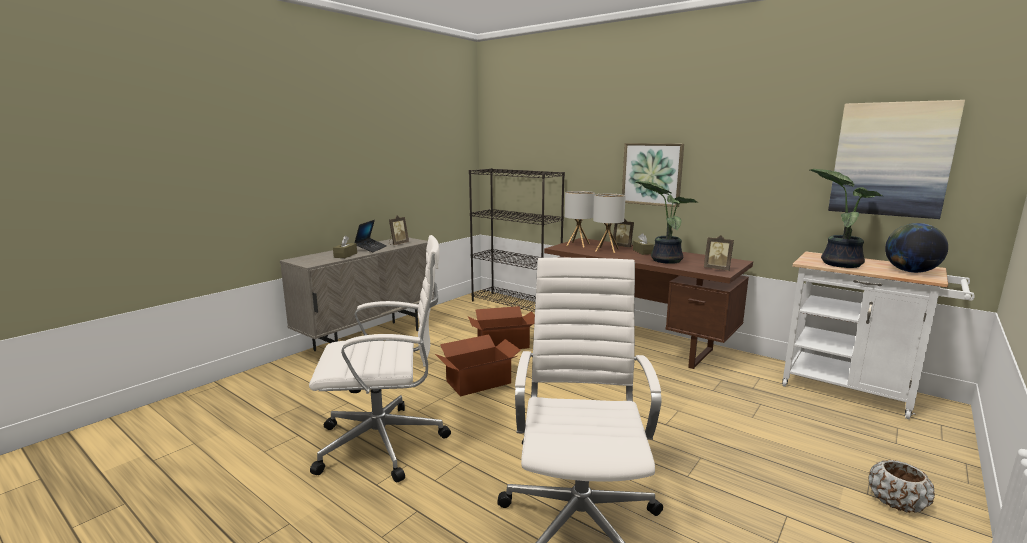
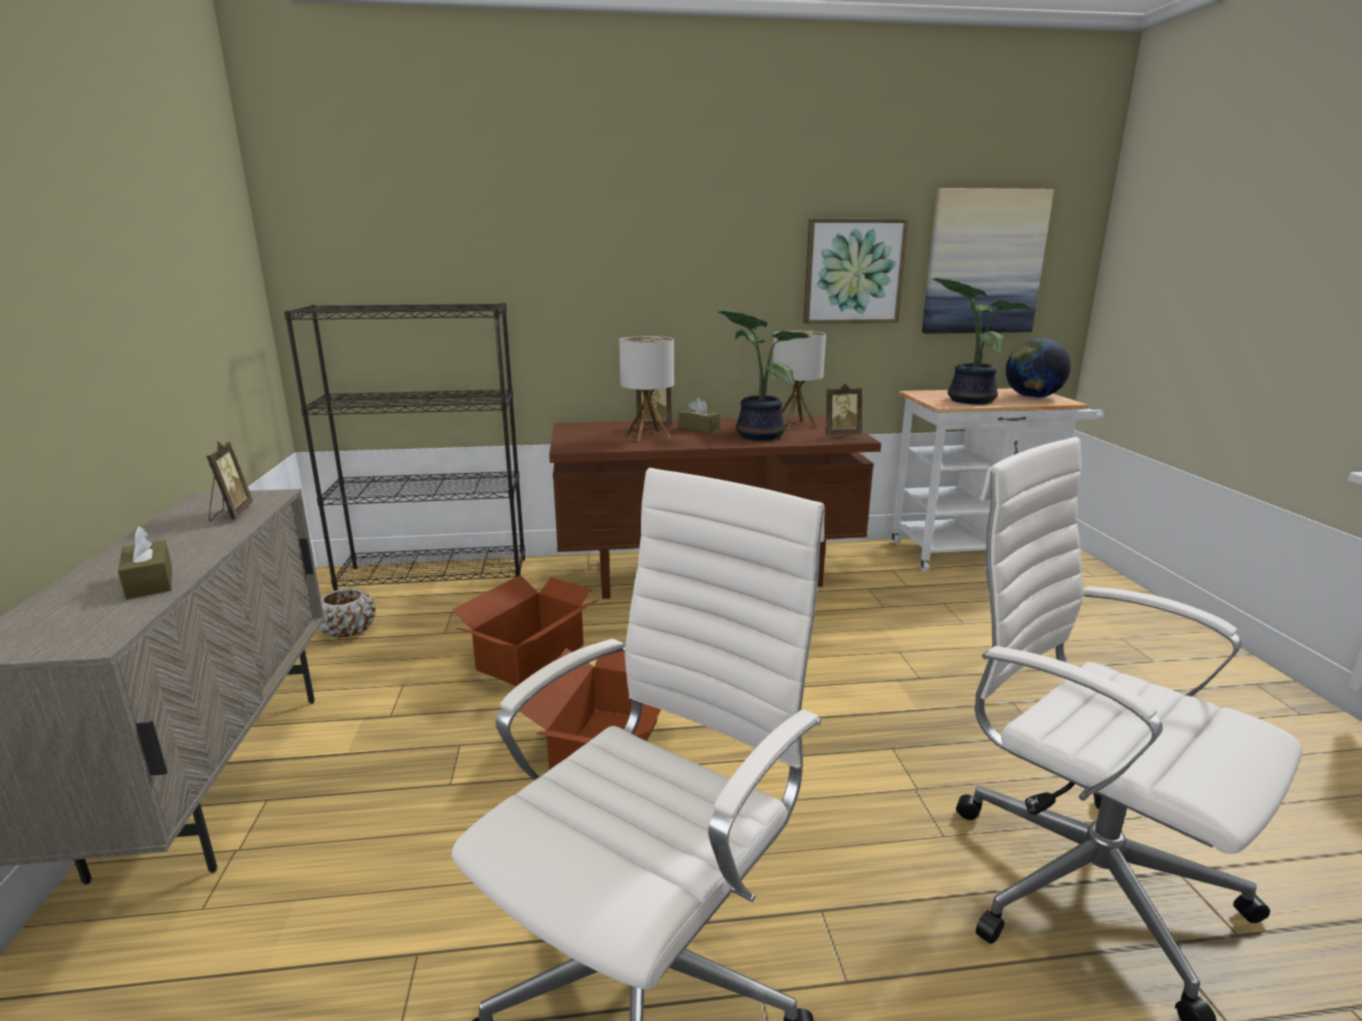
camera: 45 degrees left, 5 degrees up
laptop [354,220,387,252] -> none
table lamp [565,191,595,248] -> table lamp moved to [772,330,826,430]
picture [622,143,684,207] -> picture moved to [803,219,909,324]
brown planter [869,460,935,513] -> brown planter moved to [319,588,376,638]

